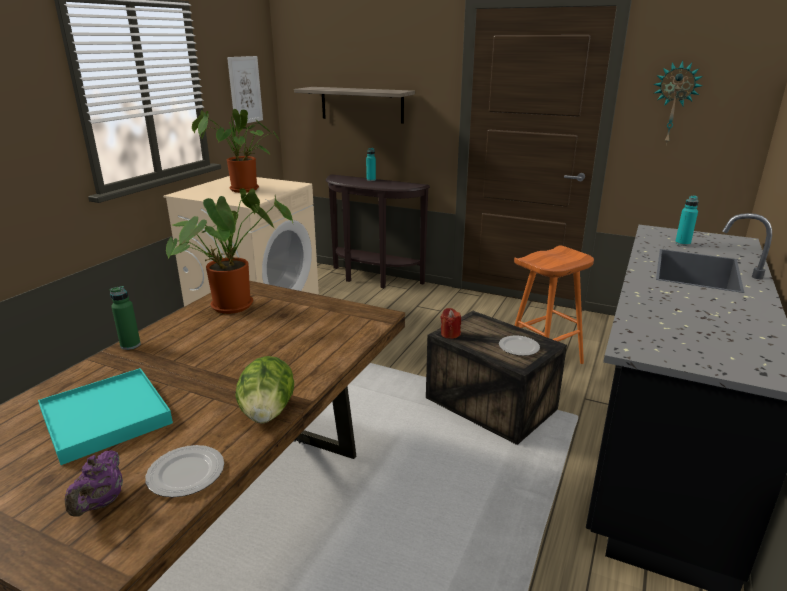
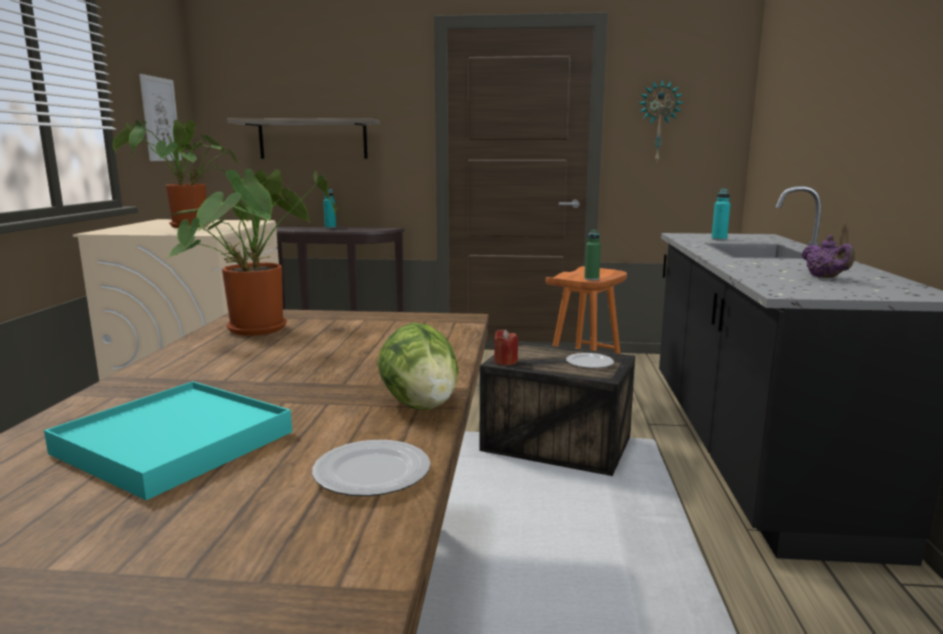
camera: 20 degrees left, 10 degrees down
purple teapot [65,451,123,517] -> purple teapot moved to [802,235,855,278]
green bottle [110,286,141,350] -> green bottle moved to [584,230,601,280]

